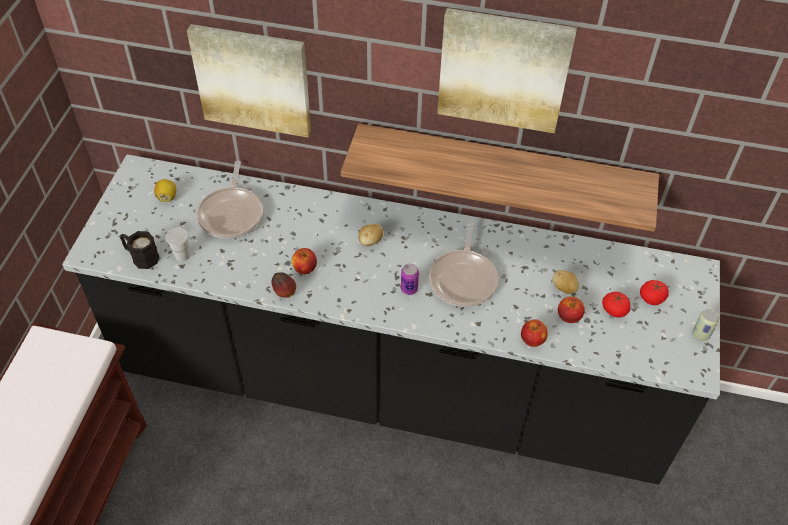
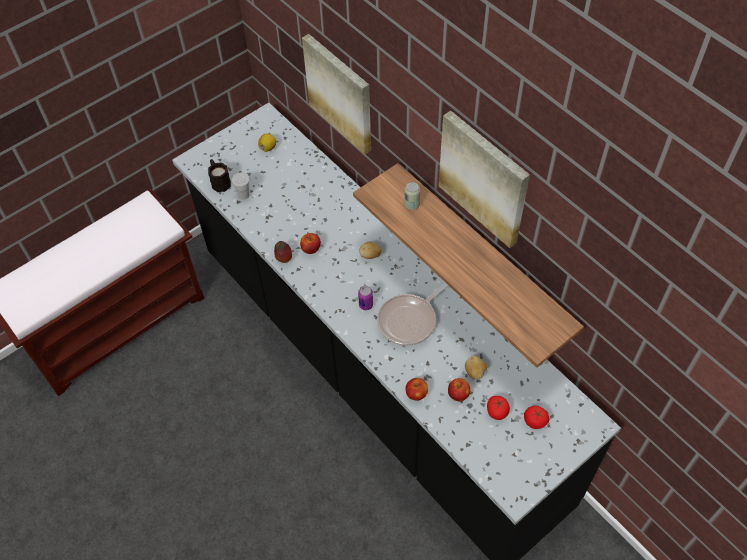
camera: 40 degrees right, 5 degrees up
frying pan [196,161,263,239] -> none
can [692,309,719,341] -> can moved to [404,182,420,210]

